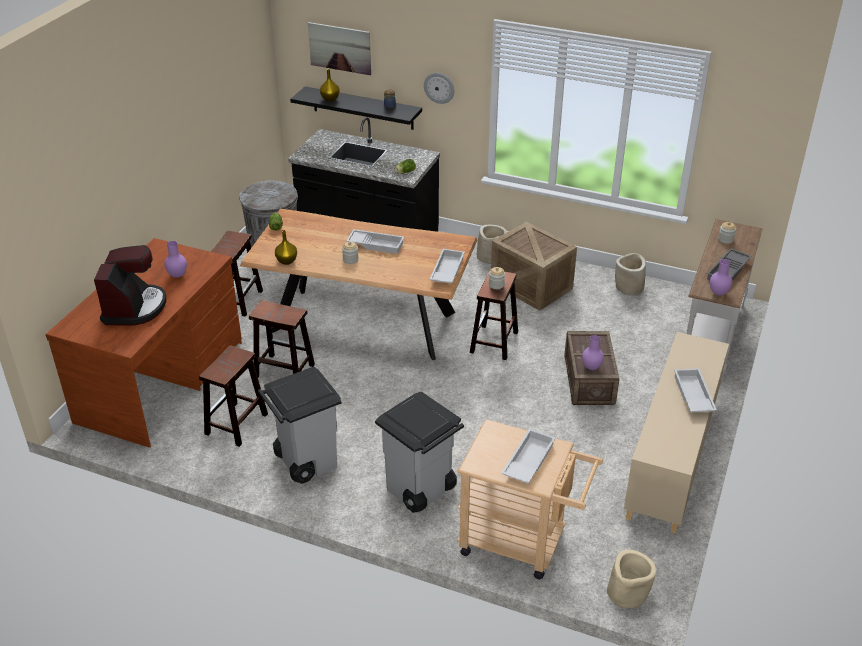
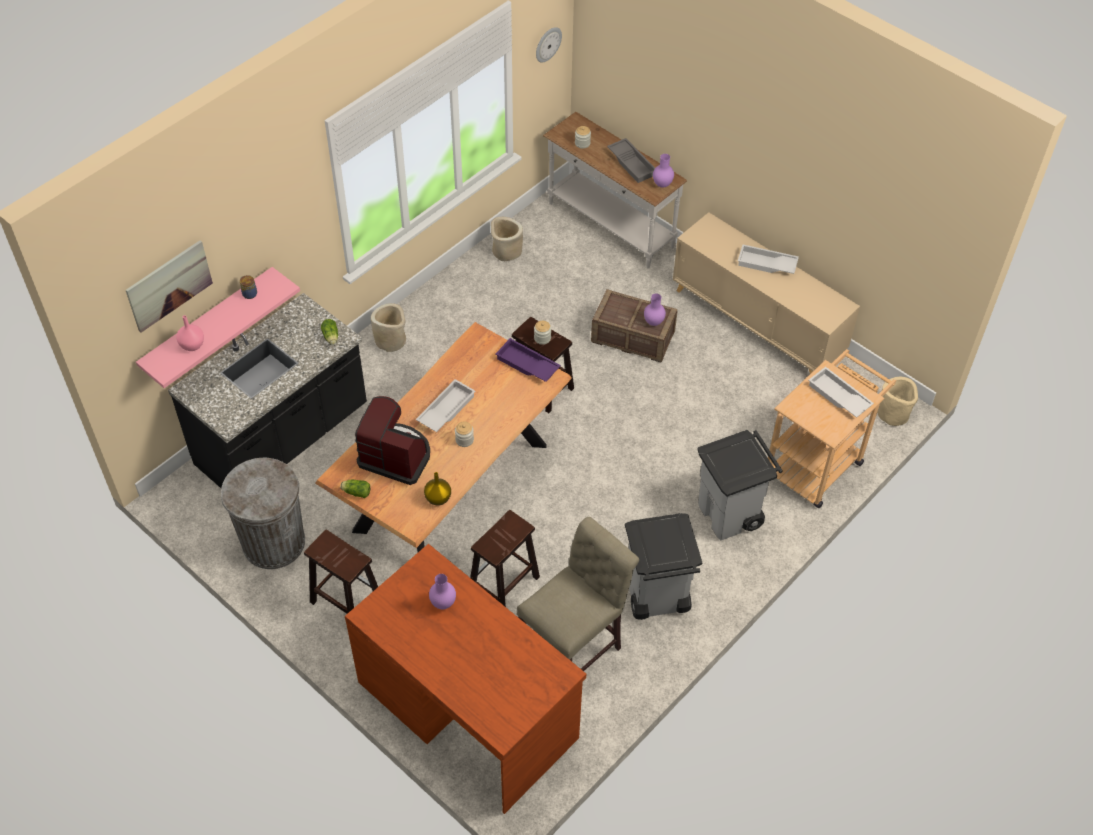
camera: 70 degrees left, 15 degrees up
coffee machine [94,245,166,326] -> coffee machine moved to [355,396,430,485]
brown stool [199,345,268,447] -> beige chair [517,517,639,671]
black shelf [290,86,422,130] -> pink shelf [136,267,300,388]
yellow vase [320,69,340,102] -> pink vase [176,315,204,351]
wall clock [424,73,455,104] -> wall clock moved to [536,27,562,63]
white tray [429,249,465,283] -> purple tray [495,338,561,382]
crate [491,221,577,311] -> none

